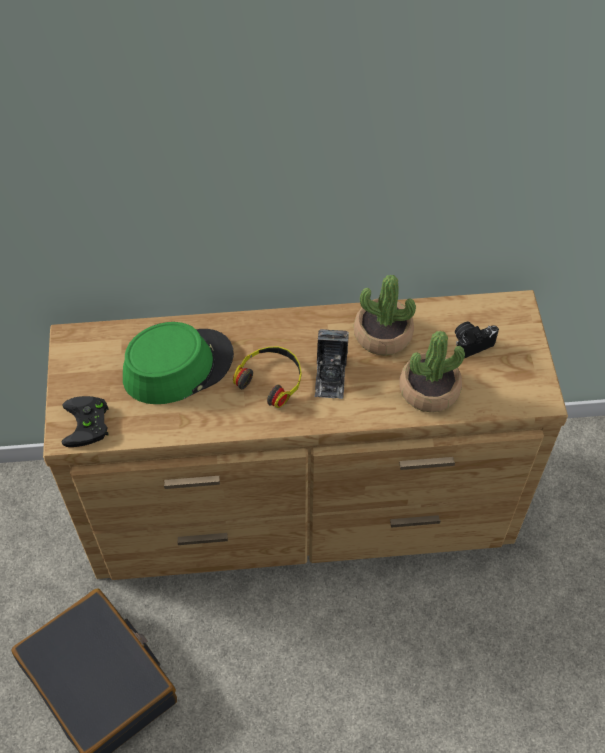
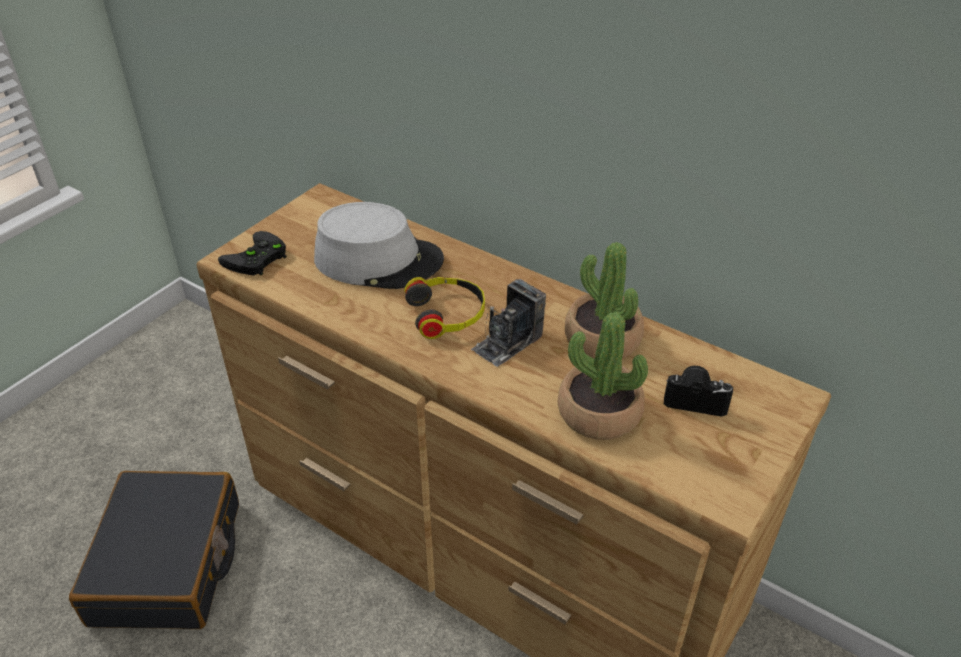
camera: 40 degrees right, 15 degrees down
green hat [123,322,234,404] -> grey hat [314,202,444,289]

